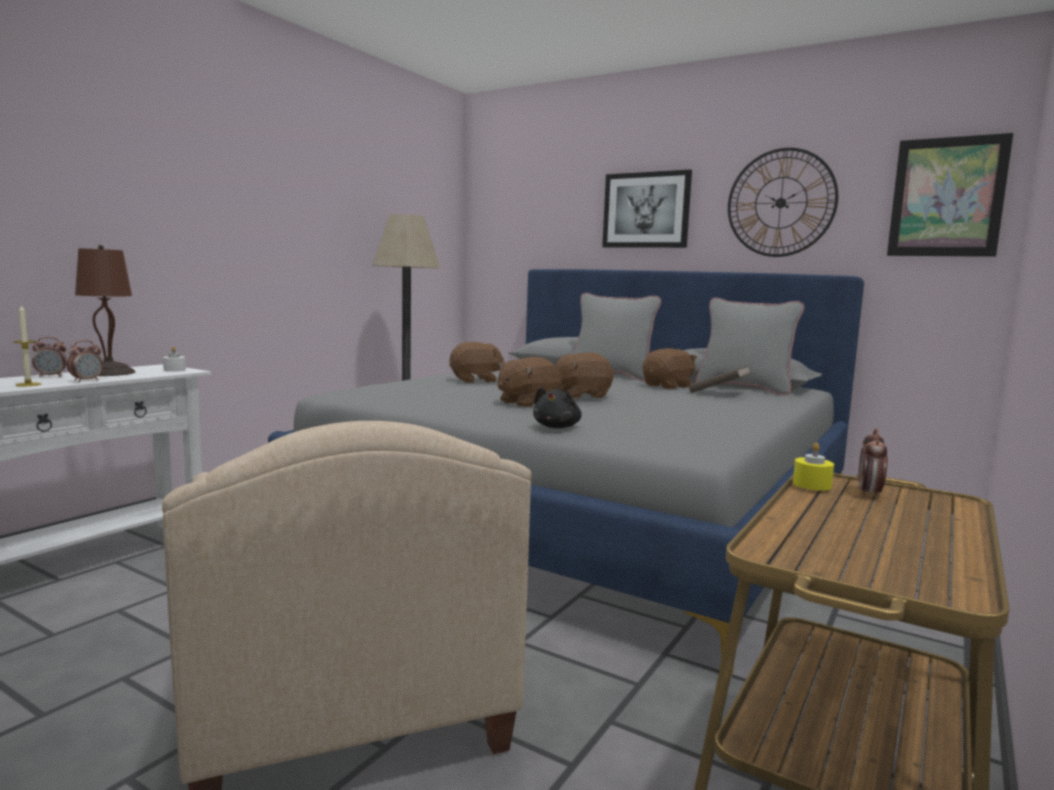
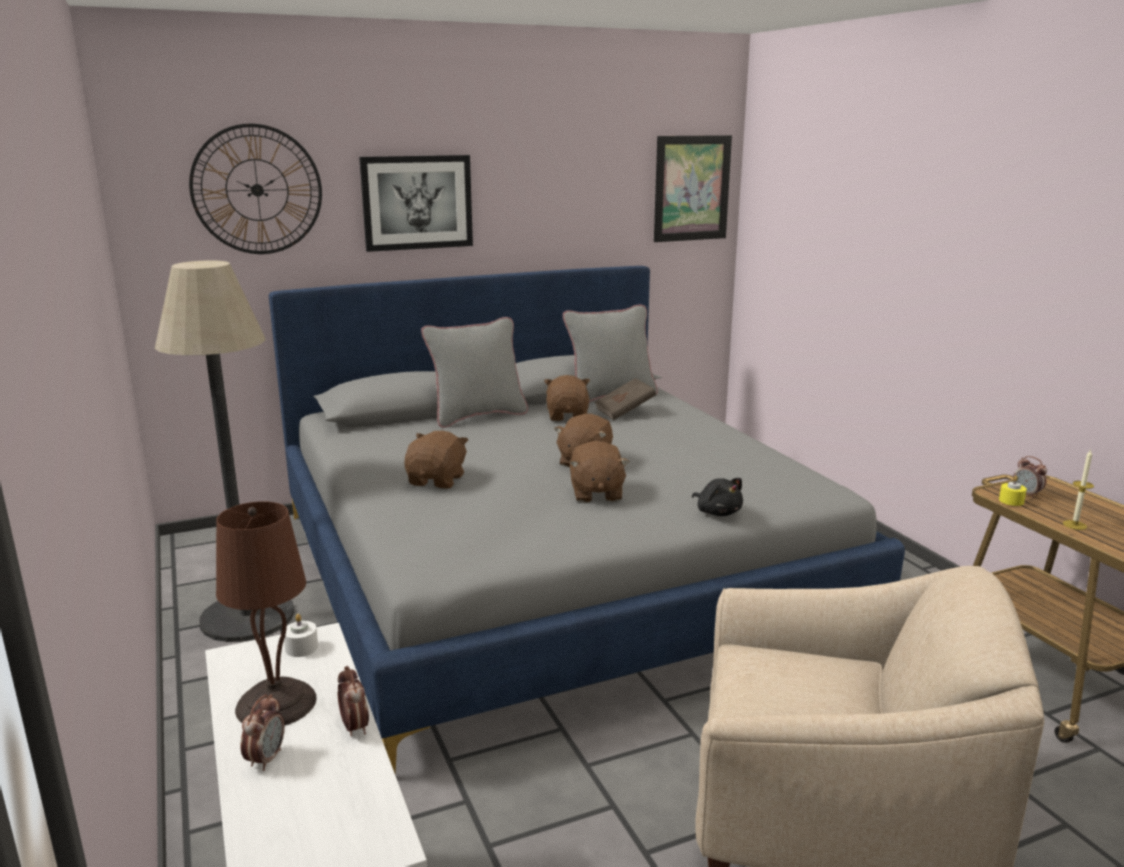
camera: 55 degrees left, 10 degrees up
candle [13,304,41,386] -> candle moved to [1063,450,1094,530]
wall clock [728,148,838,257] -> wall clock moved to [189,124,322,254]

